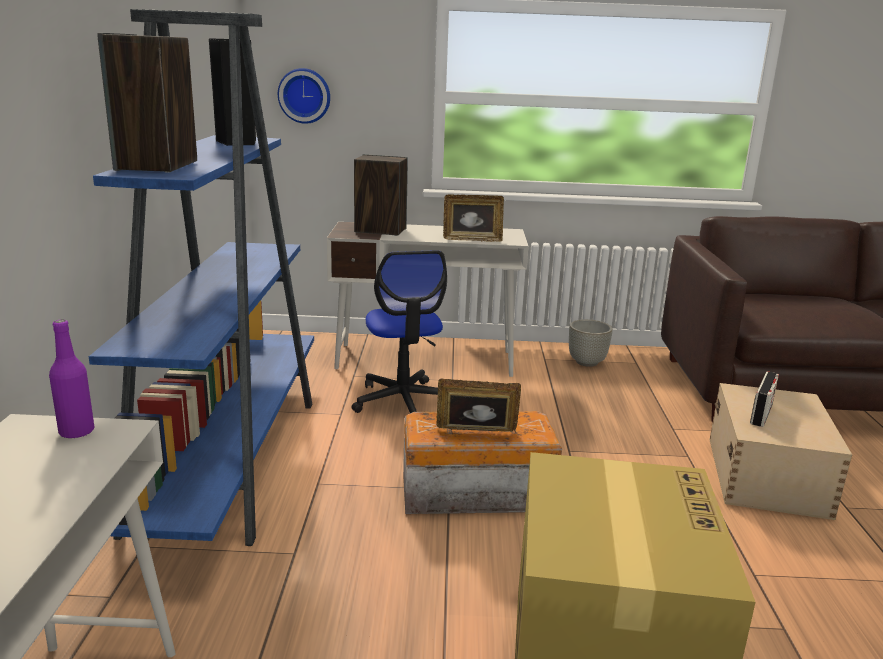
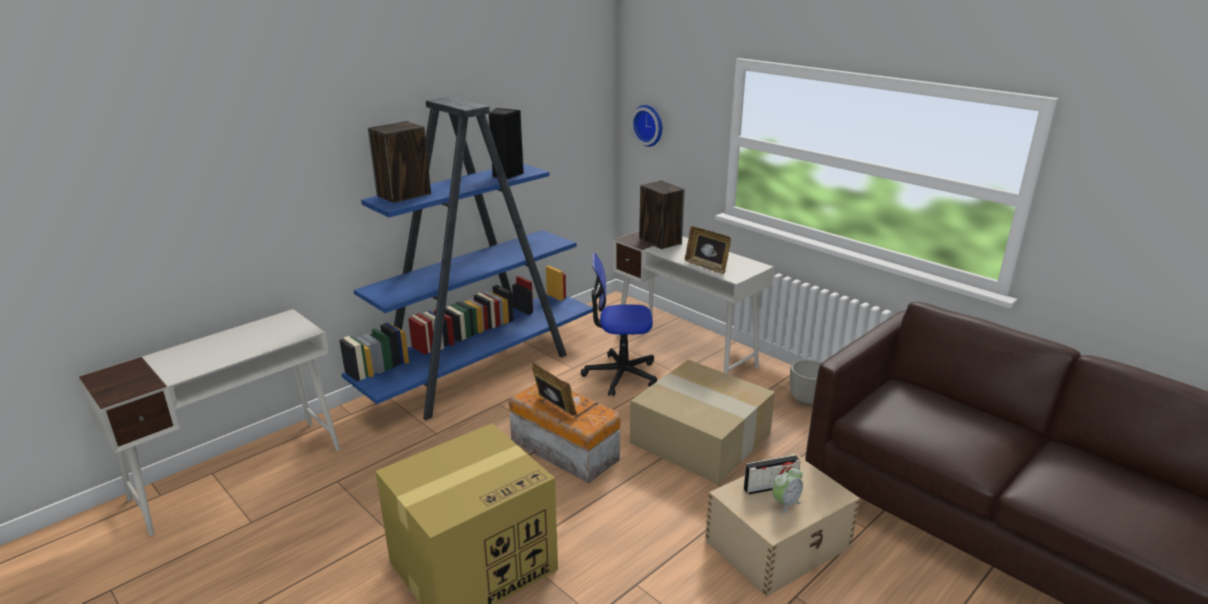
camera: 45 degrees right, 5 degrees up
purple bottle [49,319,94,439] -> none
office chair [351,250,447,413] -> office chair turned 60 degrees clockwise [581,253,657,396]
none -> cardboard box [630,360,775,484]
none -> alarm clock [772,466,803,514]

